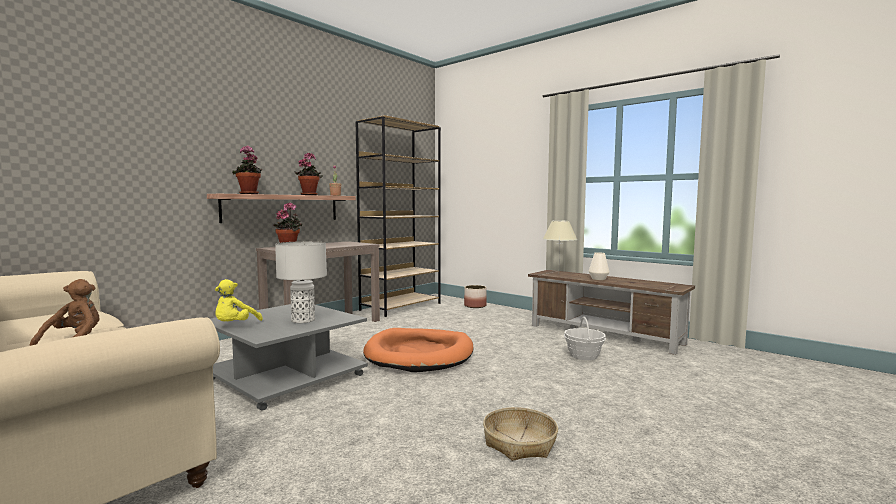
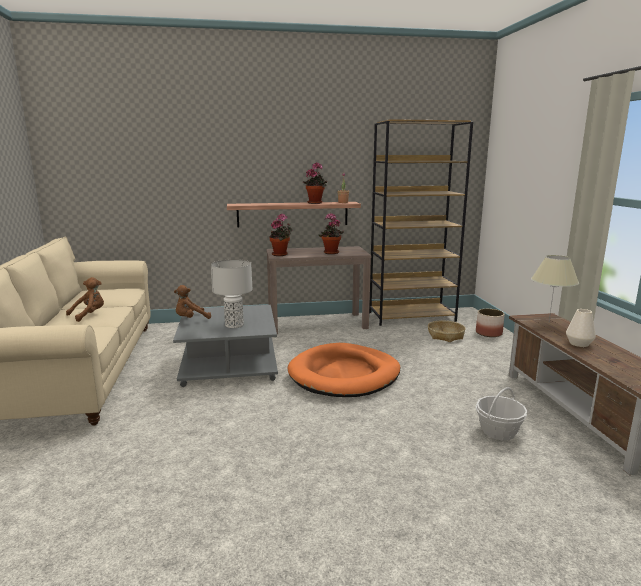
camera: 40 degrees right, 10 degrees up
yellow plush toy [215,279,263,321] -> brown plush toy [174,285,211,319]
potted plant [232,145,262,194] -> potted plant moved to [319,213,344,254]
basket [483,407,558,461] -> basket moved to [428,320,466,342]

